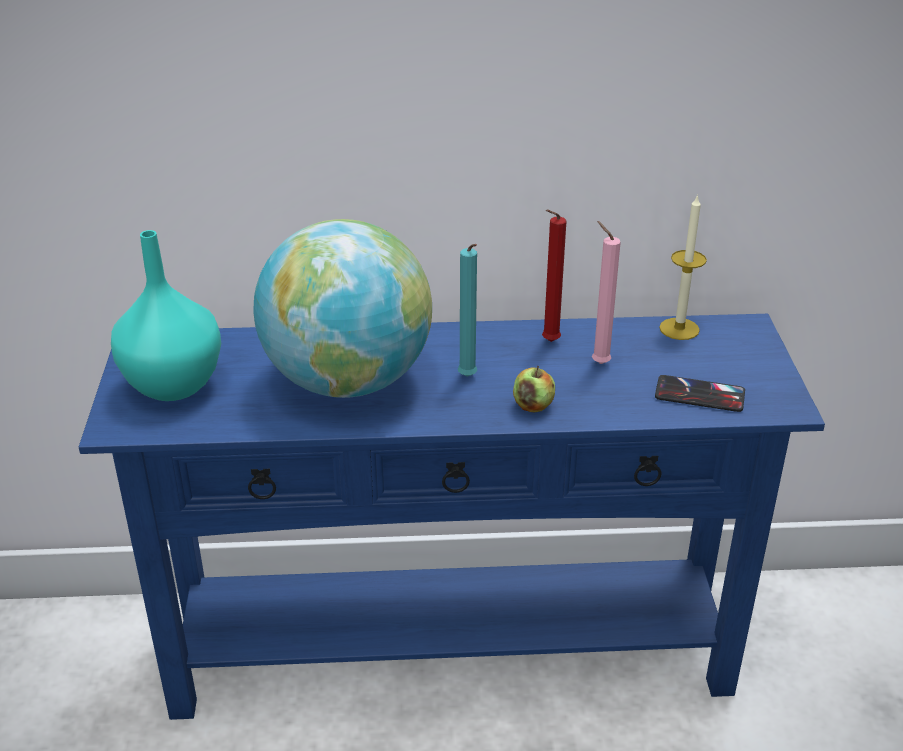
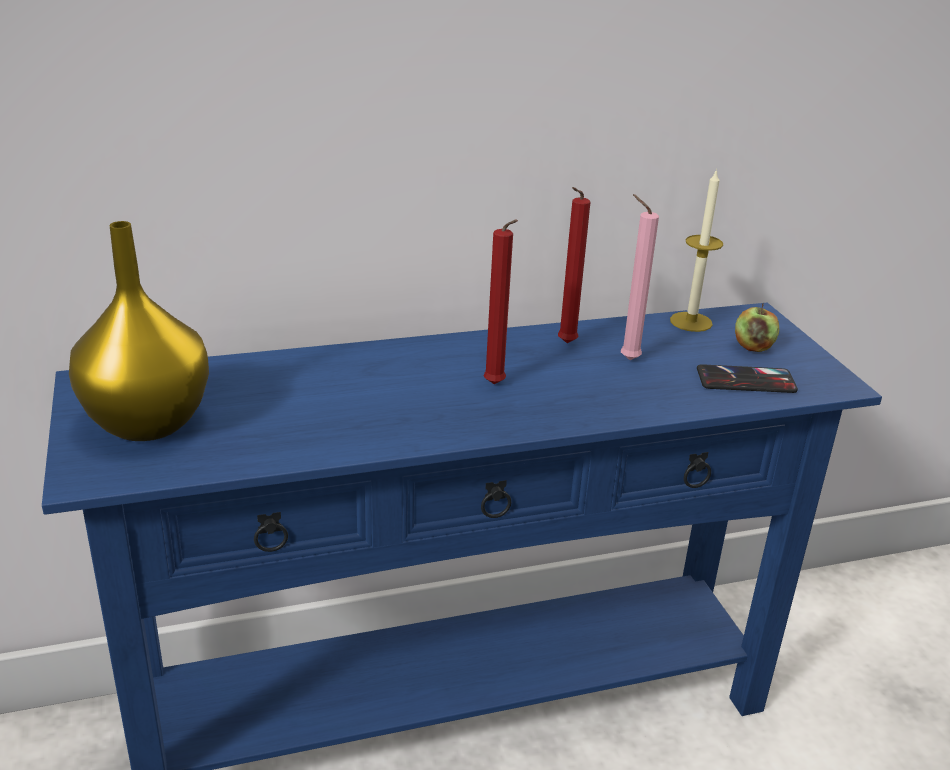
camera: 15 degrees left, 5 degrees down
turquoise vase [111,230,221,401] -> yellow vase [69,221,209,441]
globe [253,219,432,398] -> none
turquoise candle [458,244,477,377] -> red candle [483,219,518,384]
apple [513,366,555,412] -> apple moved to [735,303,779,352]

